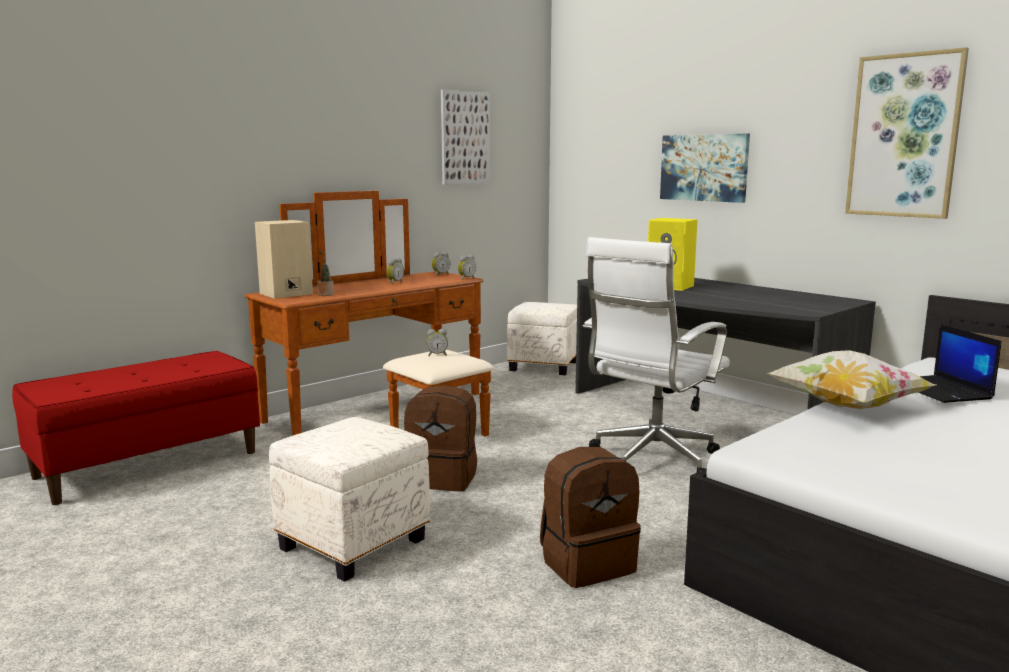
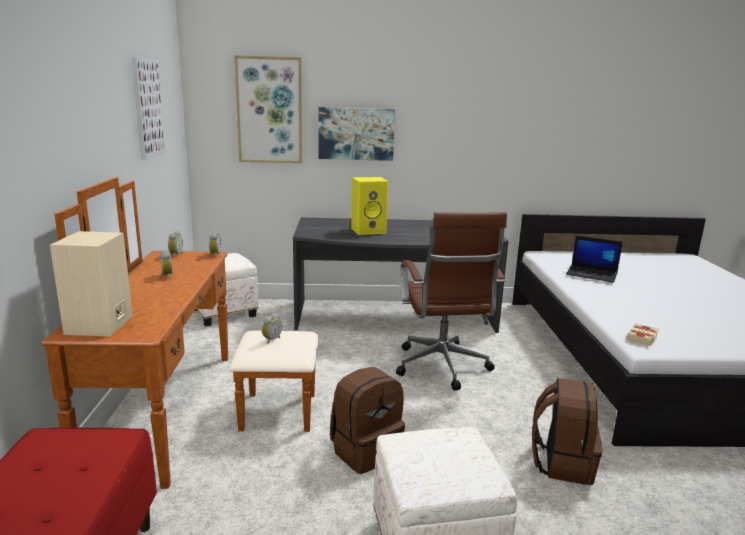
camera: 50 degrees left, 5 degrees up
potted plant [317,249,334,296] -> none
white office chair [583,237,730,474] -> brown office chair [396,212,507,391]
pillow [767,350,936,409] -> none
picture [845,47,969,219] -> picture moved to [234,55,302,163]
none -> beige book [627,323,659,346]

